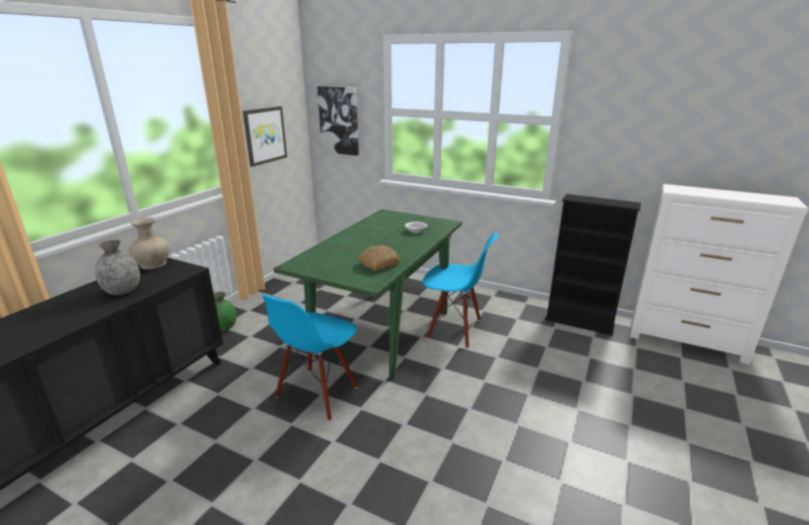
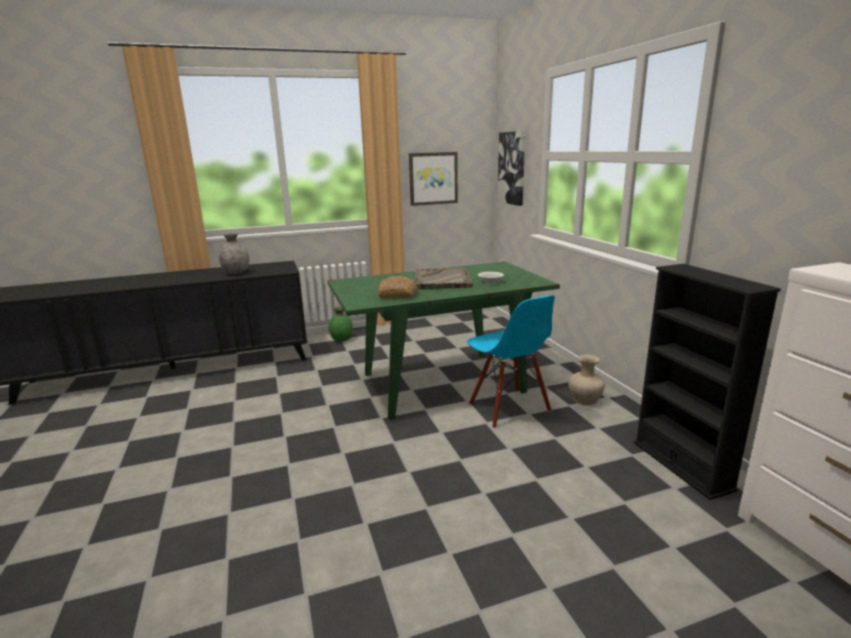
camera: 45 degrees right, 5 degrees down
beige vase [128,218,170,270] -> beige vase moved to [568,354,605,405]
blue chair [262,295,358,421] -> none
none -> grey tray [415,267,473,289]

